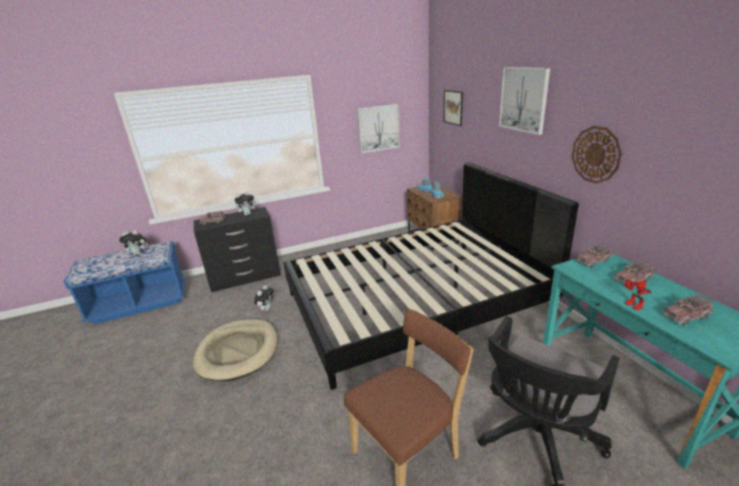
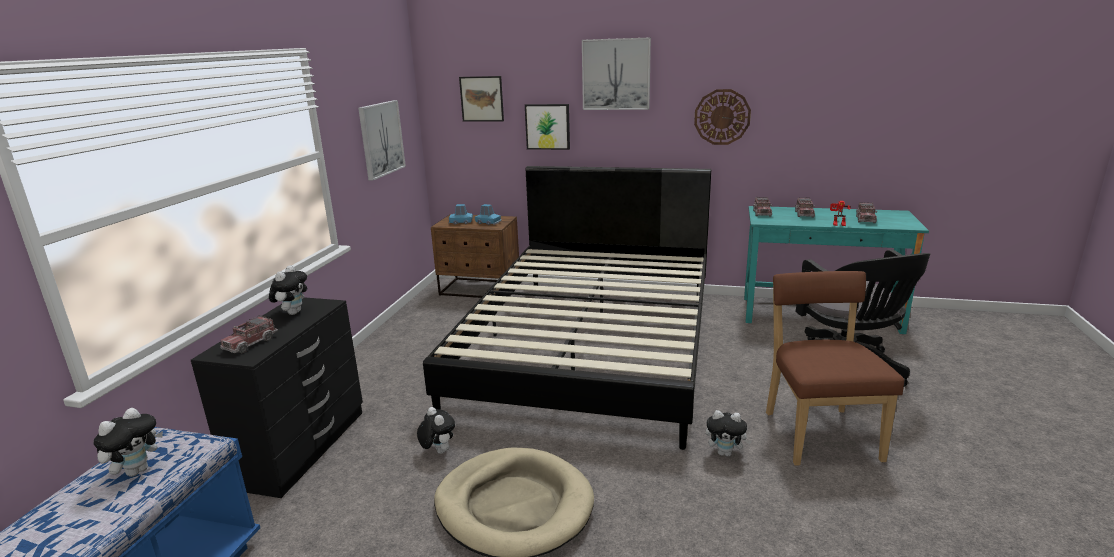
camera: 55 degrees left, 5 degrees down
none -> picture [525,104,570,150]
none -> plush toy [706,410,752,457]

